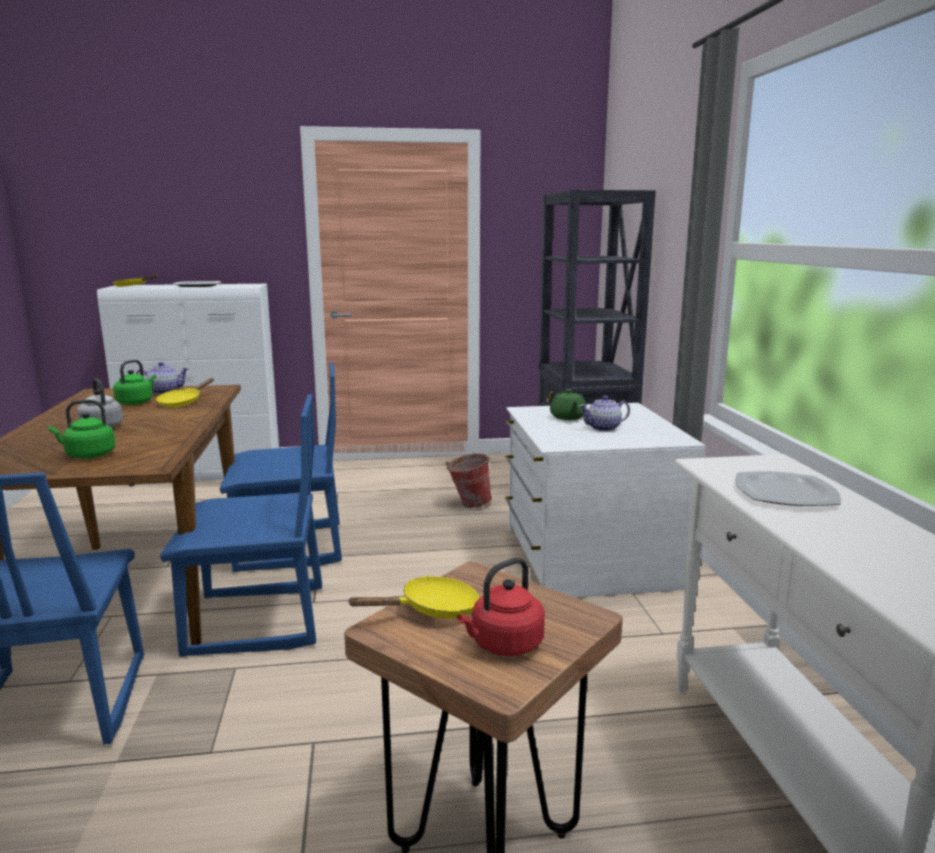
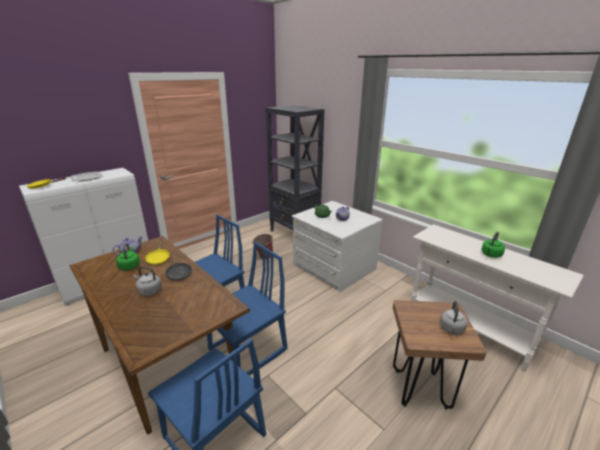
camera: 35 degrees left, 10 degrees up
green kettle [48,400,115,459] -> green kettle moved to [481,232,505,258]
yellow frying pan [347,576,480,619] -> none
red kettle [457,558,545,656] -> grey kettle [440,301,468,334]
plate [735,471,841,506] -> none
none -> black frying pan [165,253,192,281]

